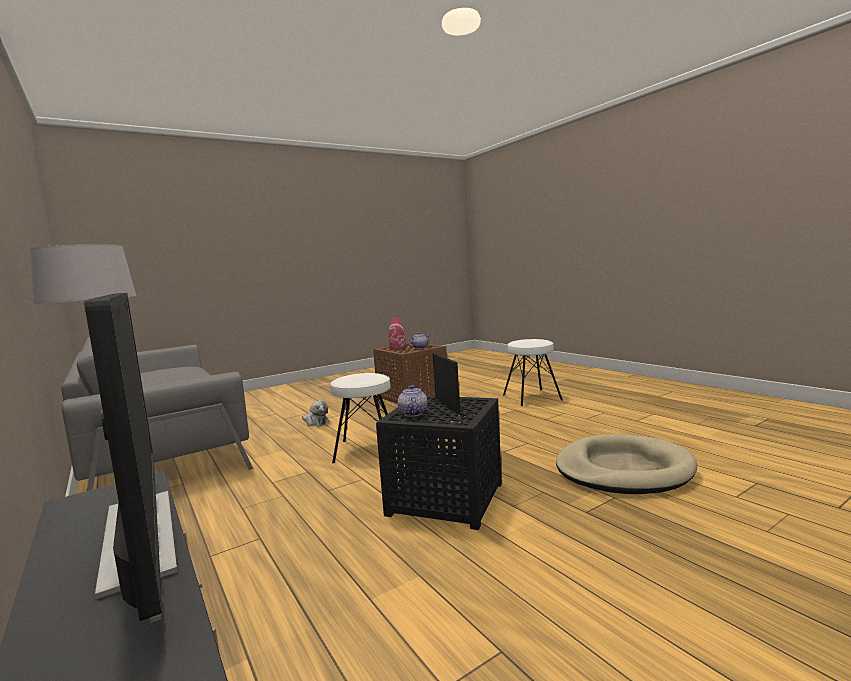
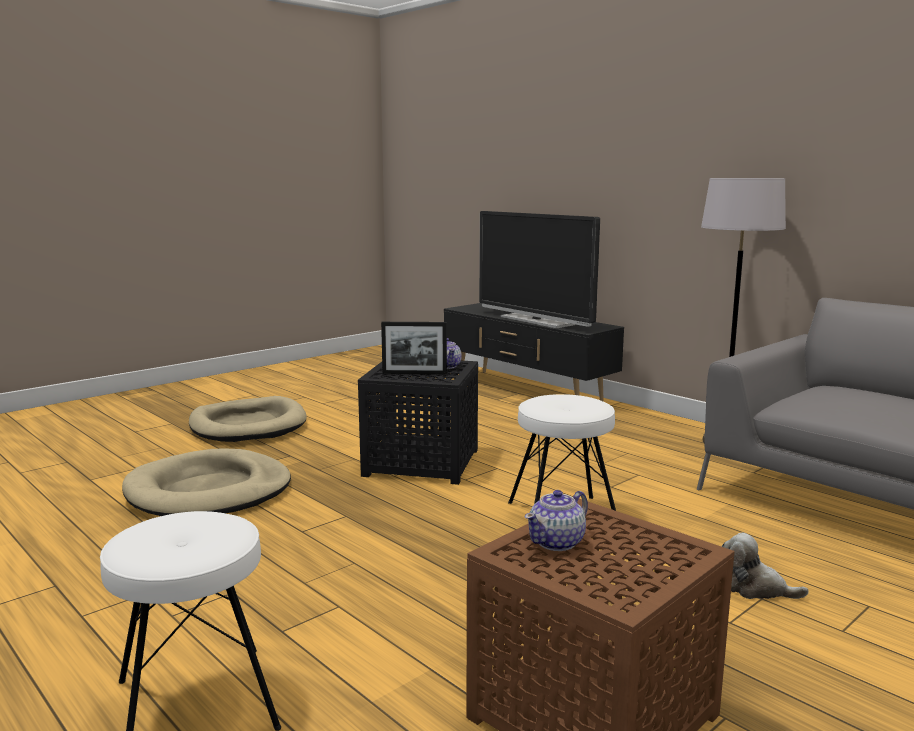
camera: 170 degrees right, 5 degrees up
red vase [389,317,406,350] -> none
picture frame [433,353,460,413] -> picture frame turned 60 degrees counterclockwise [381,322,447,374]
none -> beige dog bed [189,396,307,442]

